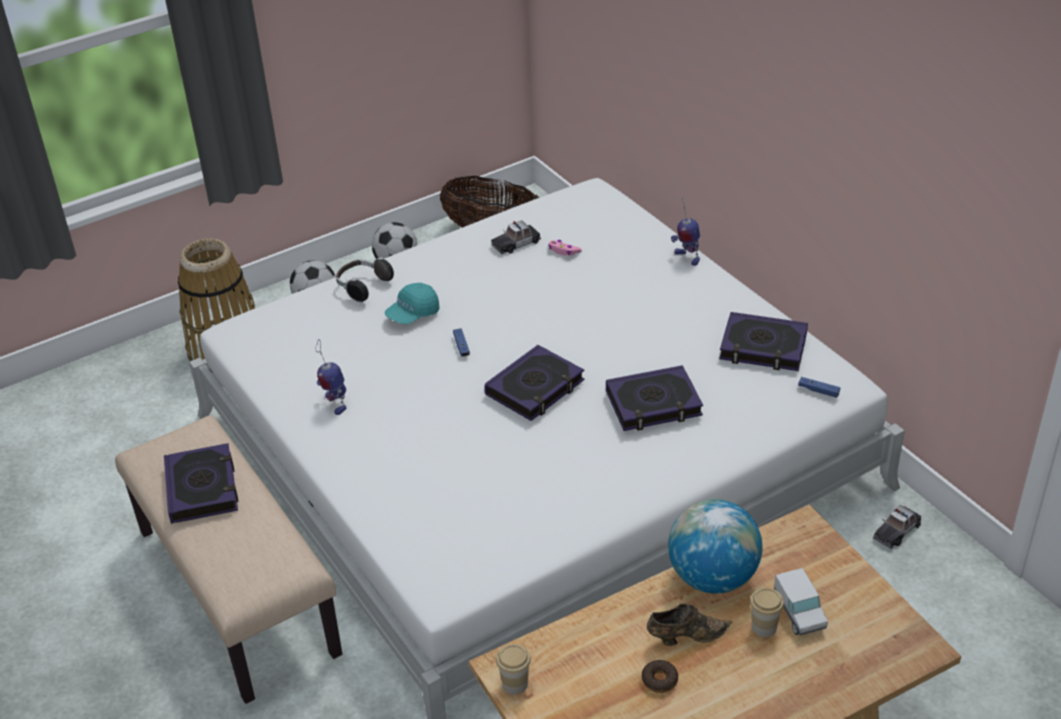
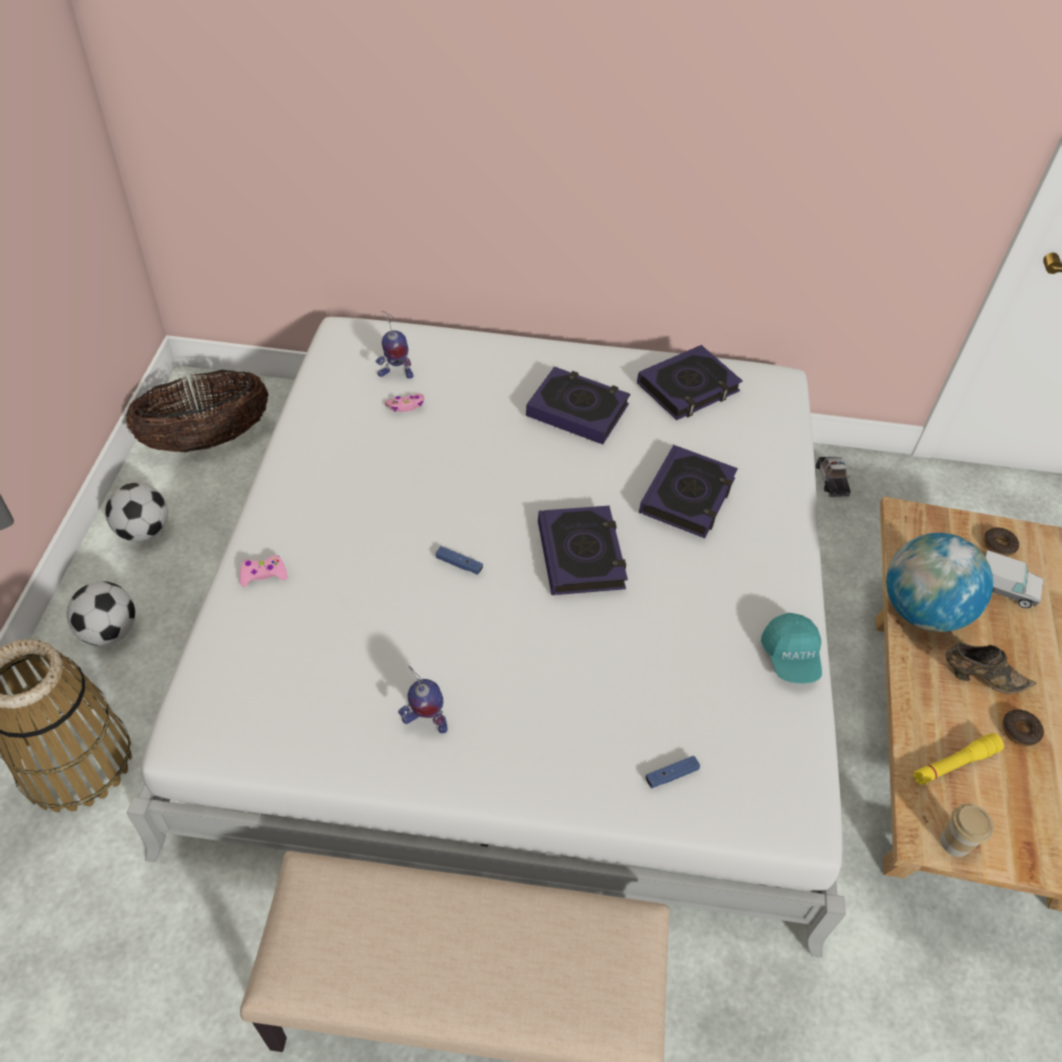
camera: 55 degrees left, 10 degrees up
book [164,443,238,524] -> book moved to [526,367,630,445]
headphones [336,258,394,302] -> pink game controller [239,556,287,587]
turquoise cap [385,283,440,324] -> turquoise cap moved to [761,613,822,683]
toy car [491,220,541,254] -> none
brown shoe [647,604,732,646] -> brown shoe turned 75 degrees clockwise [946,642,1037,694]
toy robot [671,197,700,266] -> toy robot moved to [376,311,414,379]
cup [750,588,784,637] -> none
blue game controller [798,377,840,398] -> blue game controller moved to [645,756,700,788]
none -> yellow flashlight [913,733,1004,785]
none -> donut [984,528,1019,556]

